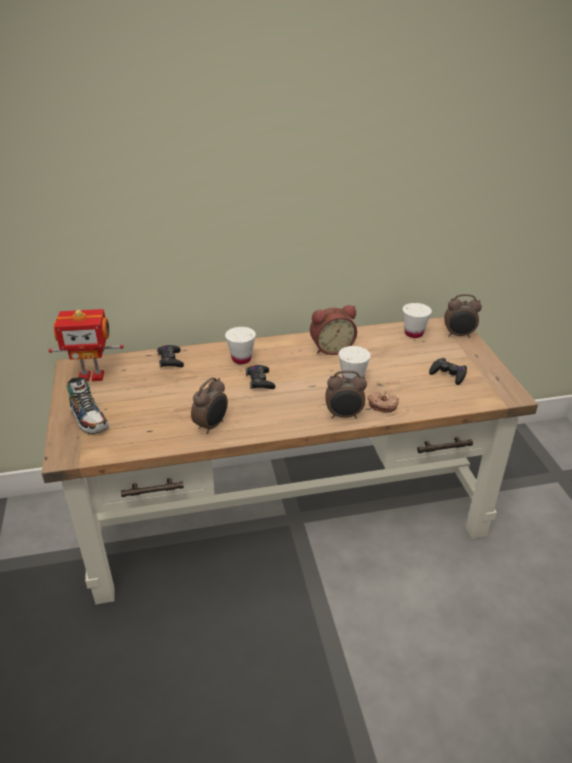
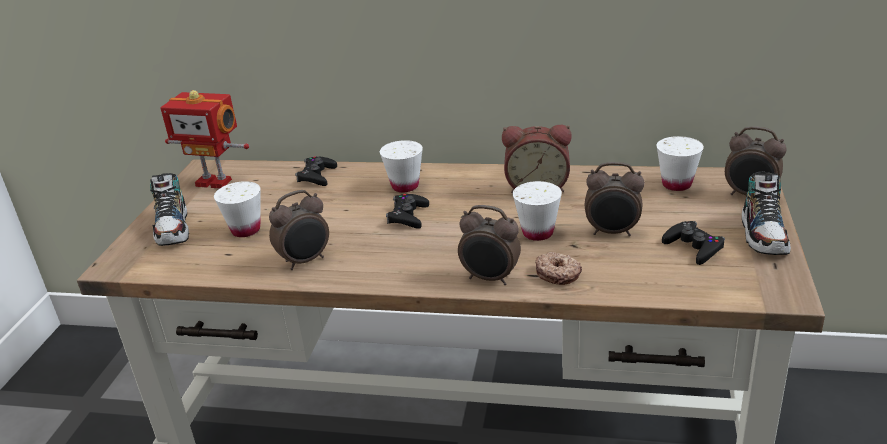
camera: 25 degrees right, 5 degrees down
none -> white cup [214,181,261,237]
none -> alarm clock [585,162,645,236]
none -> shoe [742,171,791,255]

